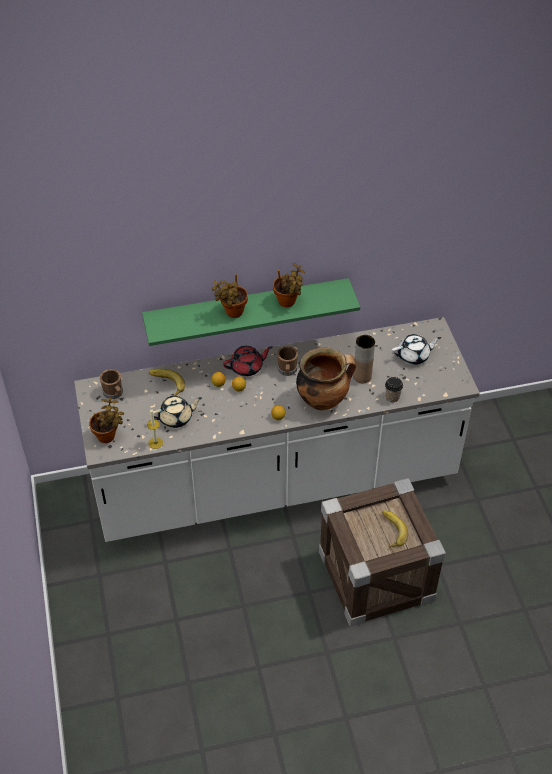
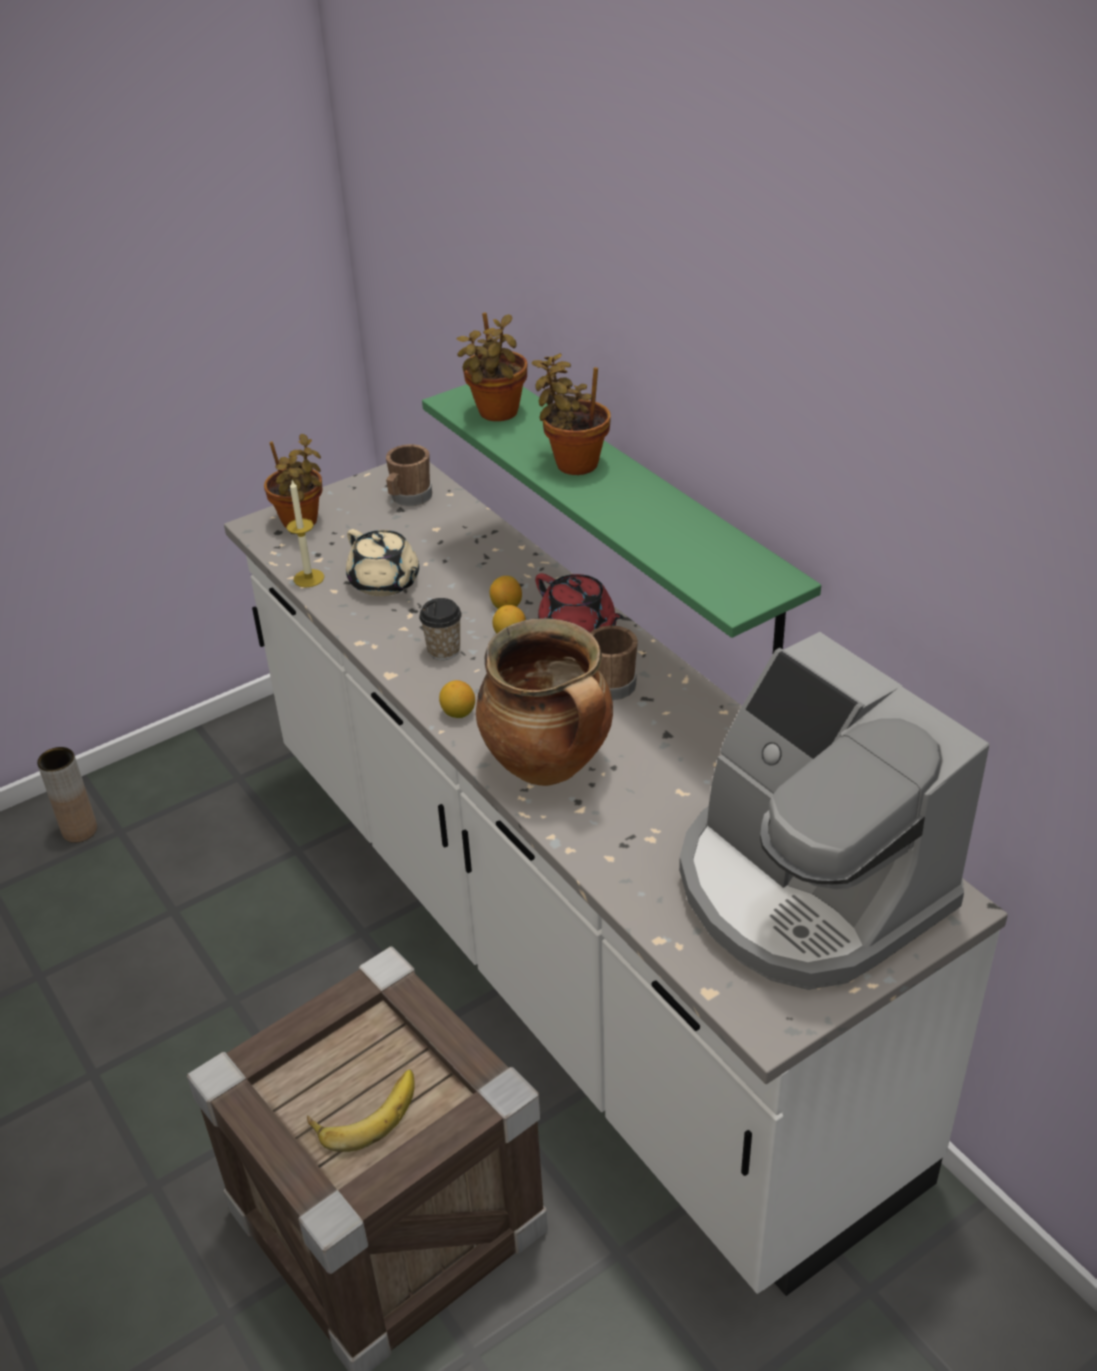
camera: 70 degrees right, 10 degrees down
banana [149,369,185,396] -> none
potted plant [273,263,305,307] -> potted plant moved to [457,312,527,421]
brown vase [353,335,375,383] -> brown vase moved to [37,747,97,843]
cup [385,377,403,402] -> cup moved to [419,598,462,660]
white teapot [392,334,441,365] -> coffee machine [679,632,989,990]

